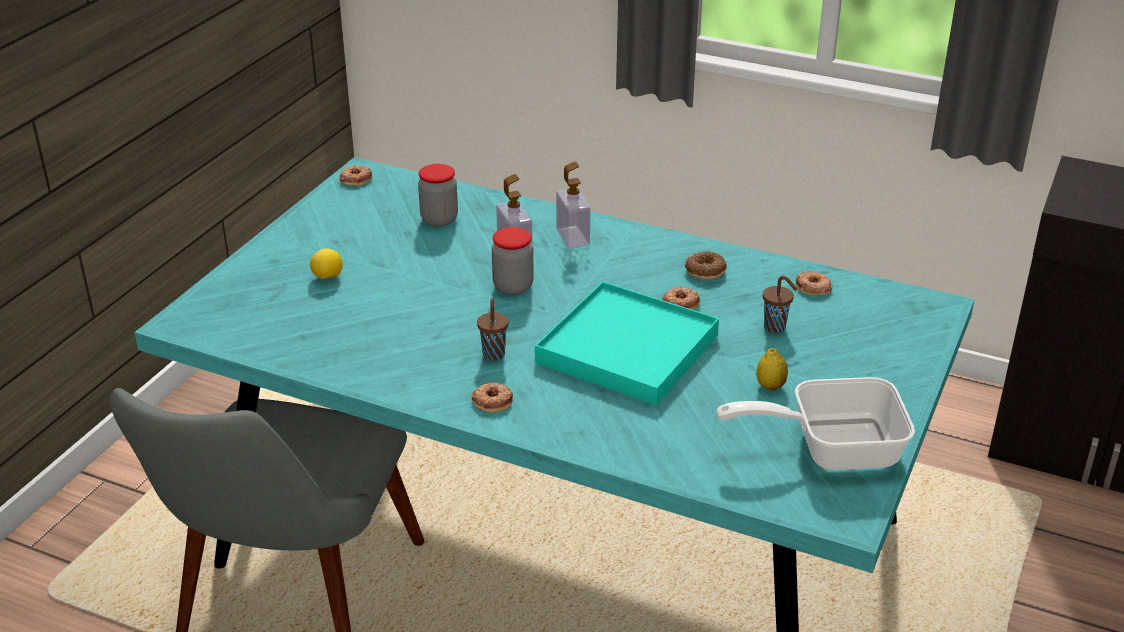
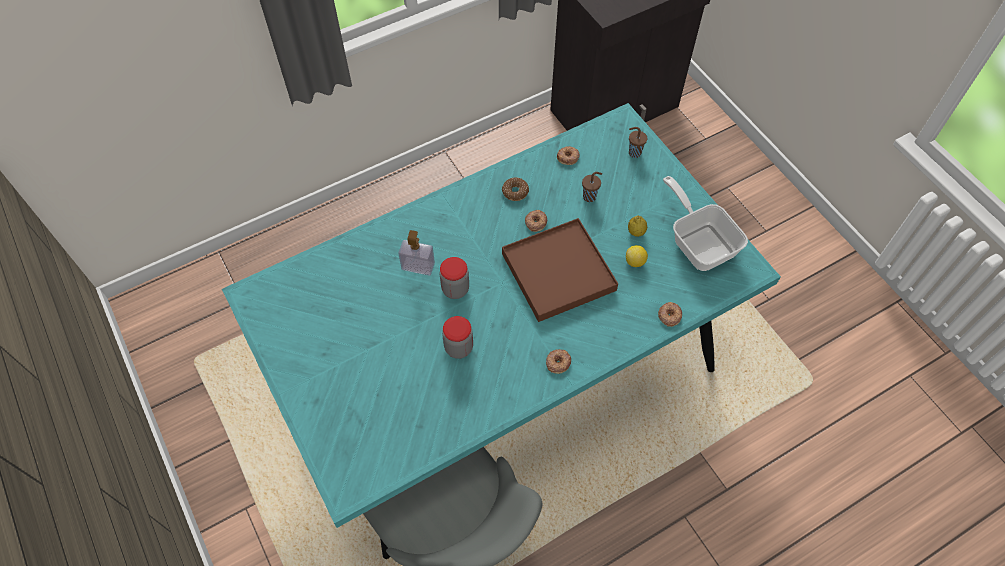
camera: 55 degrees left, 25 degrees up
lemon [310,248,343,279] -> lemon moved to [626,245,648,267]
donut [340,165,372,186] -> donut moved to [658,302,682,327]
jar [418,164,458,227] -> jar moved to [442,316,473,359]
brown cup [477,298,509,361] -> brown cup moved to [629,127,647,158]
turquoise tray [535,281,719,406] -> brown tray [502,218,618,322]
soap dispenser [556,161,590,249] -> none
frying pan [716,377,915,470] -> frying pan turned 120 degrees clockwise [663,176,748,271]

